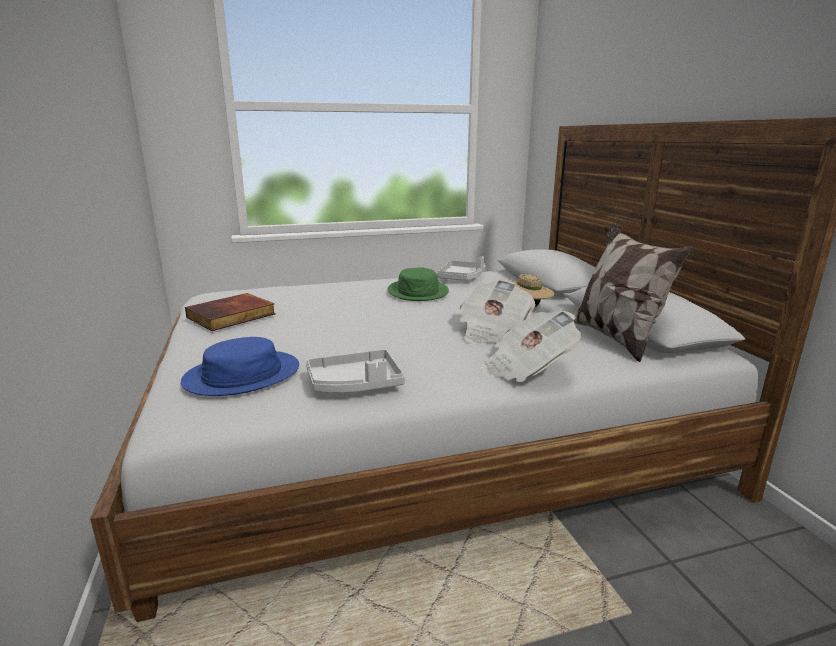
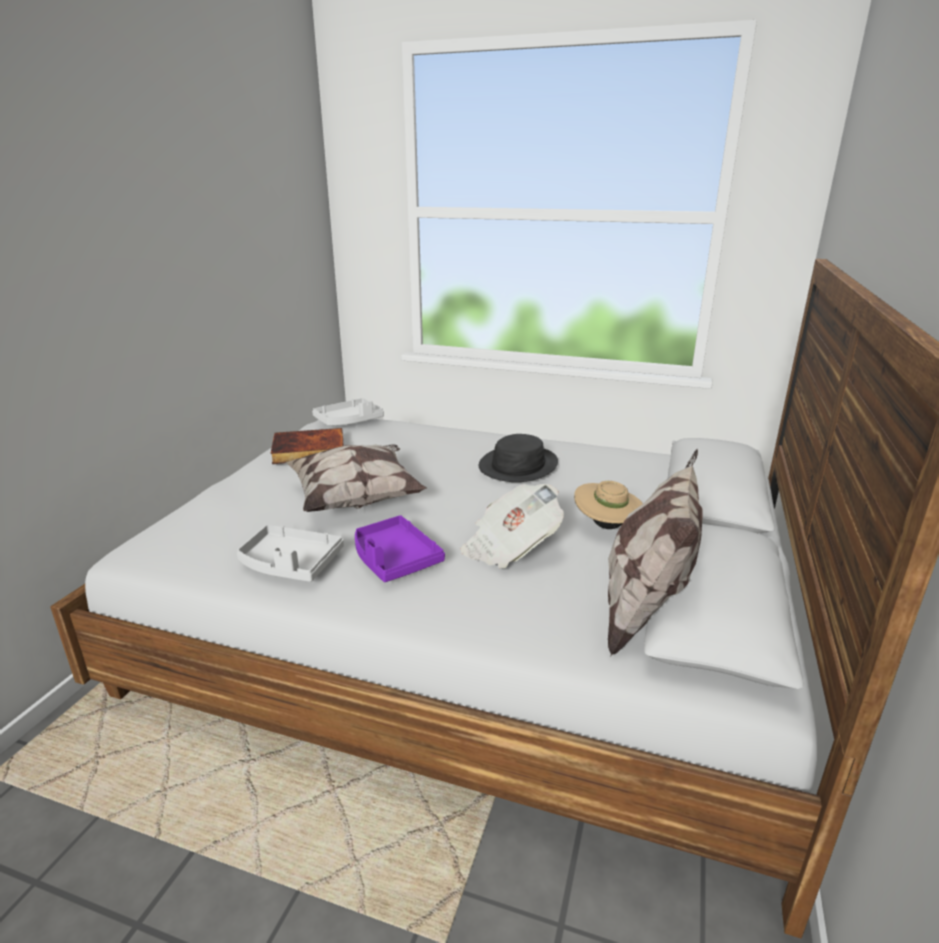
camera: 35 degrees right, 5 degrees up
blue hat [181,337,299,396] -> none
green hat [388,267,449,301] -> black hat [479,434,558,482]
grey tray [437,256,486,280] -> grey tray moved to [312,398,384,426]
newspaper [480,311,581,382] -> none
none -> pillow [286,444,427,512]
none -> purple tray [355,515,445,582]

